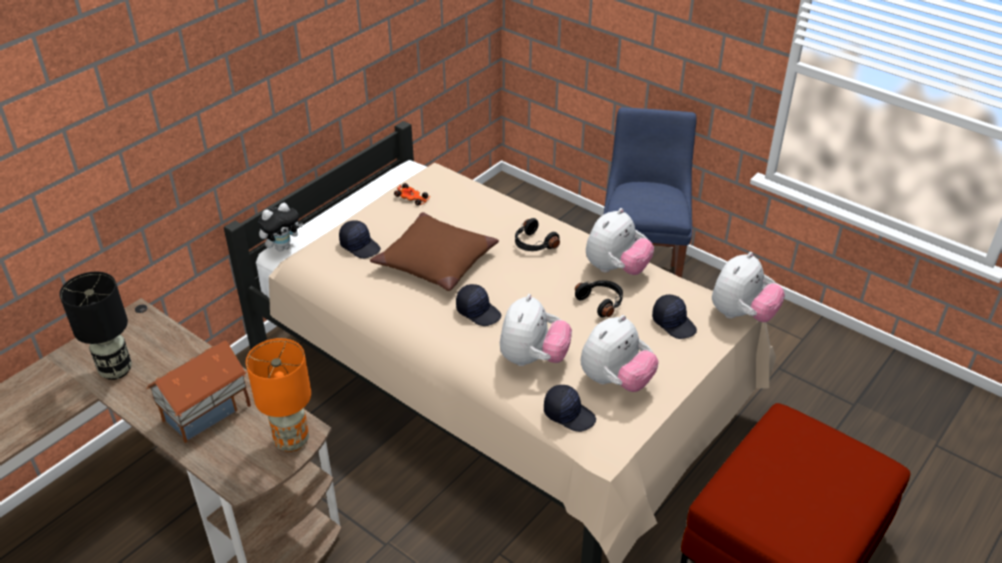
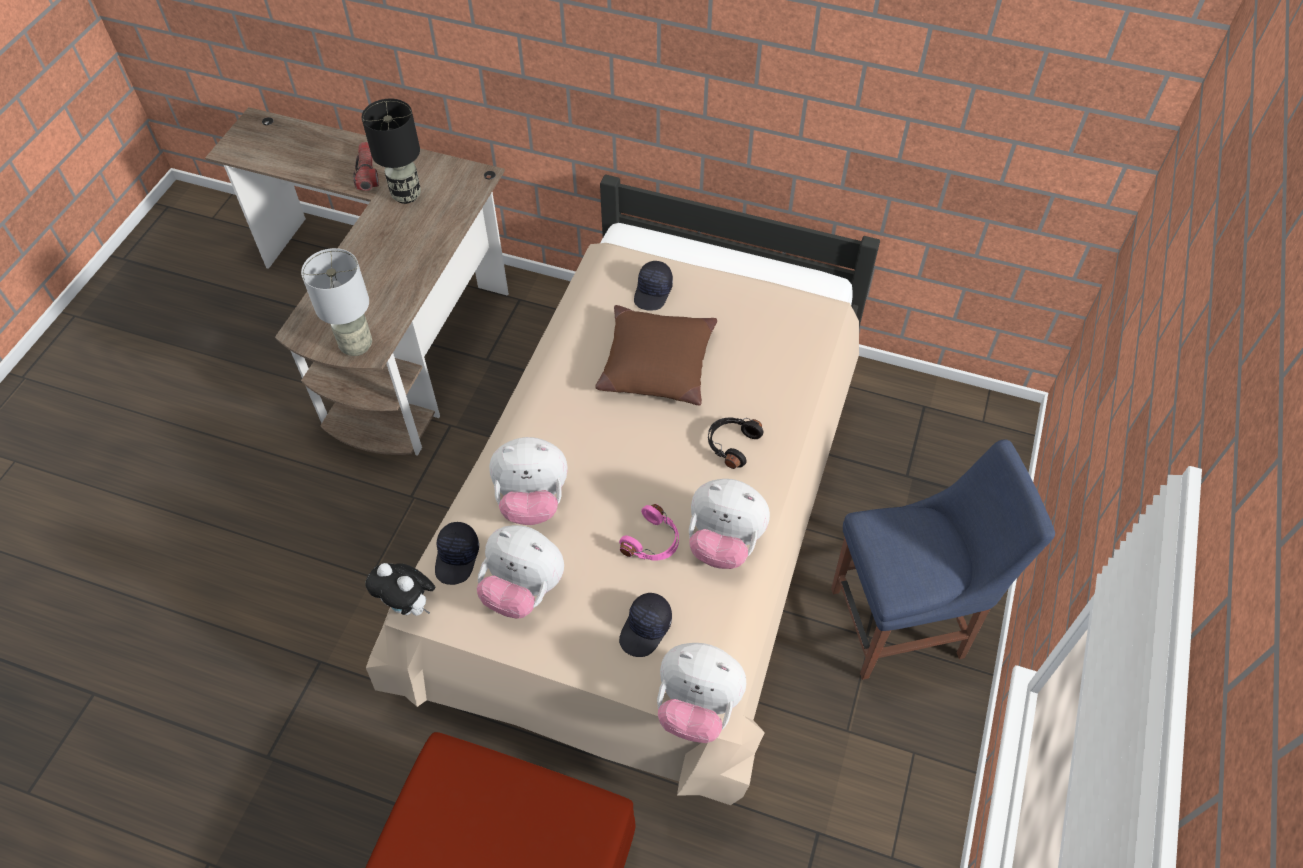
camera: 70 degrees right, 15 degrees up
toy house [146,341,251,443] -> none
orange table lamp [246,338,311,452] -> grey table lamp [301,248,372,356]
plush toy [258,203,303,251] -> plush toy moved to [366,563,435,616]
toy car [394,183,430,206] -> none
black cap [456,284,501,326] -> none
black headphones [575,280,623,317] -> pink headphones [619,504,679,560]
none -> flashlight [353,142,379,191]

